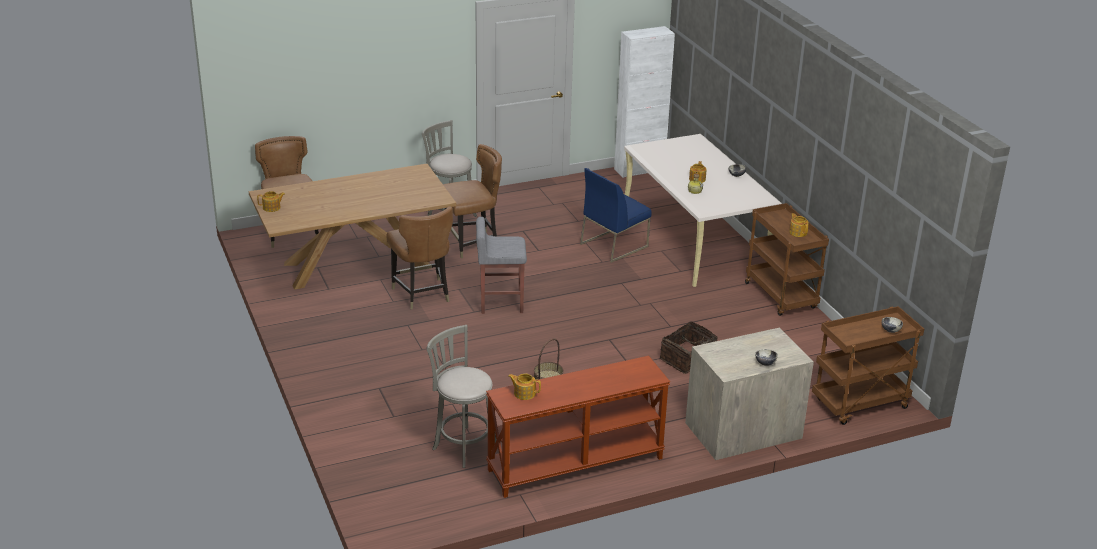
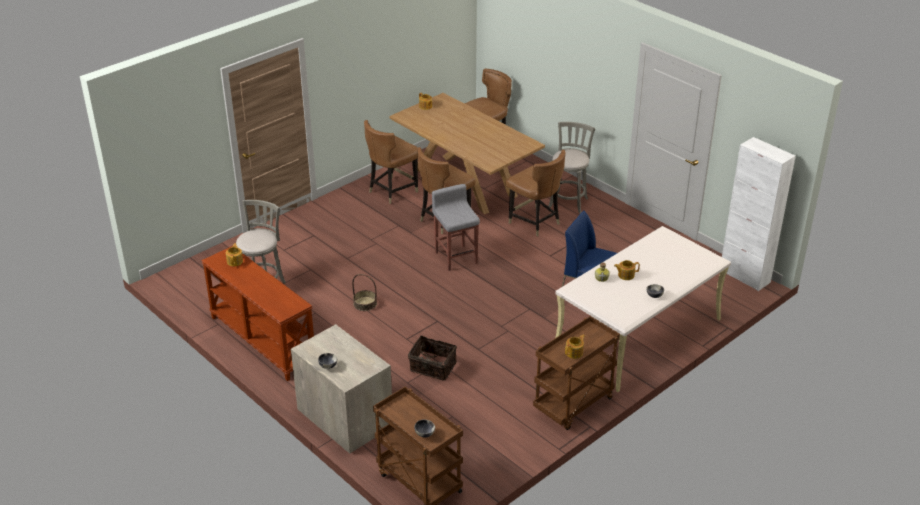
camera: 70 degrees right, 5 degrees up
none -> brown chair [364,120,418,204]

